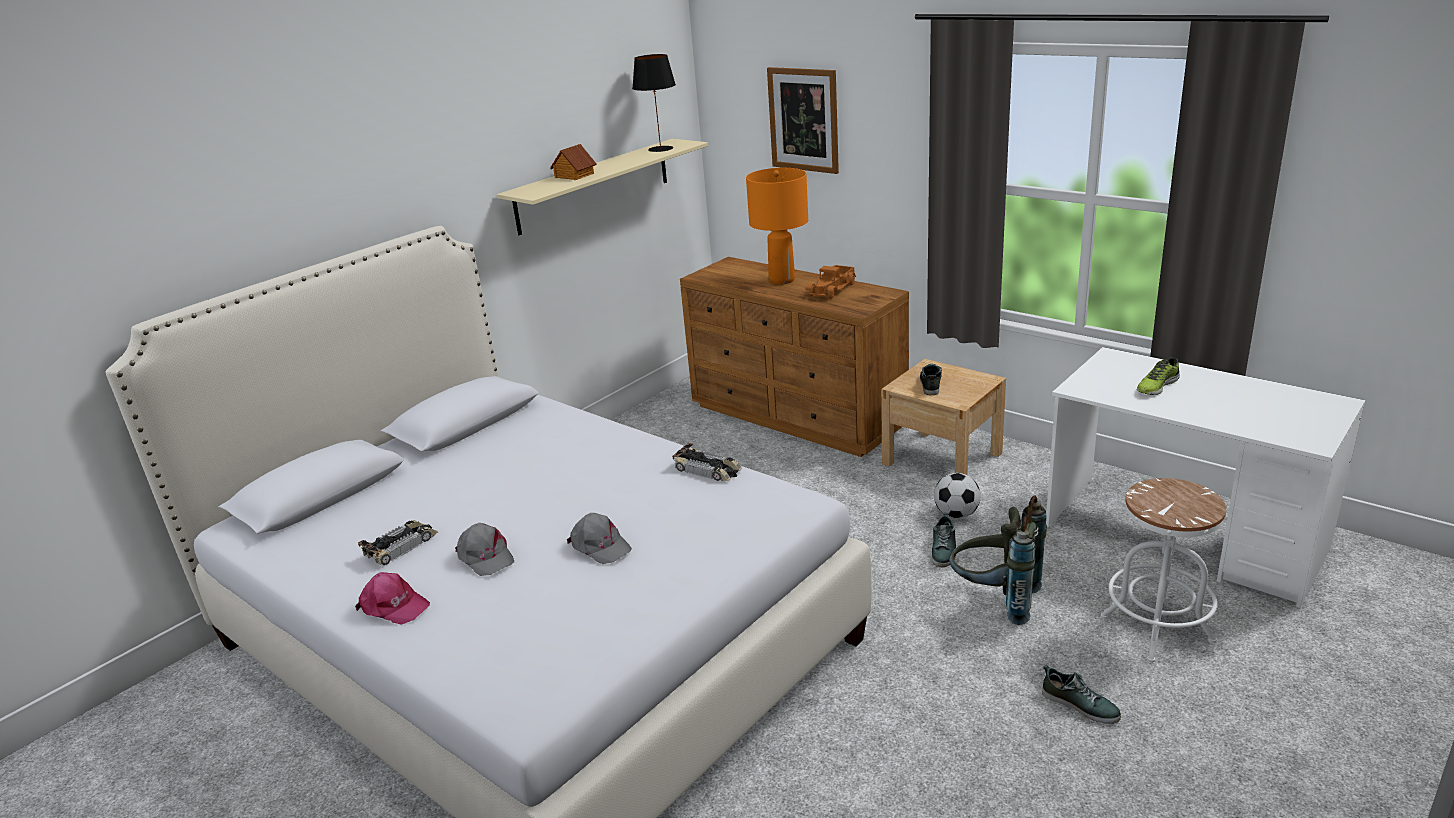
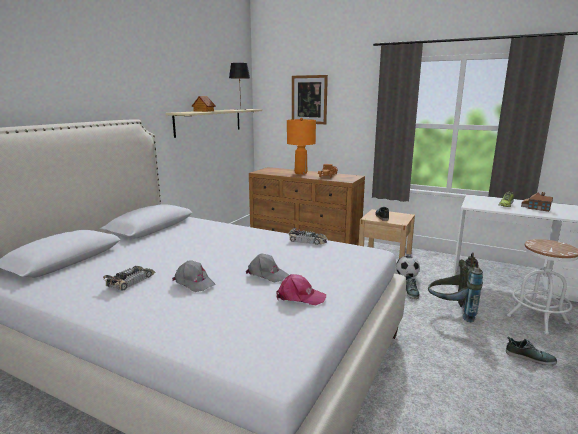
camera: 15 degrees left, 10 degrees down
pink cap [355,572,430,625] -> pink cap moved to [276,274,326,305]
none -> toy house [521,192,553,212]

